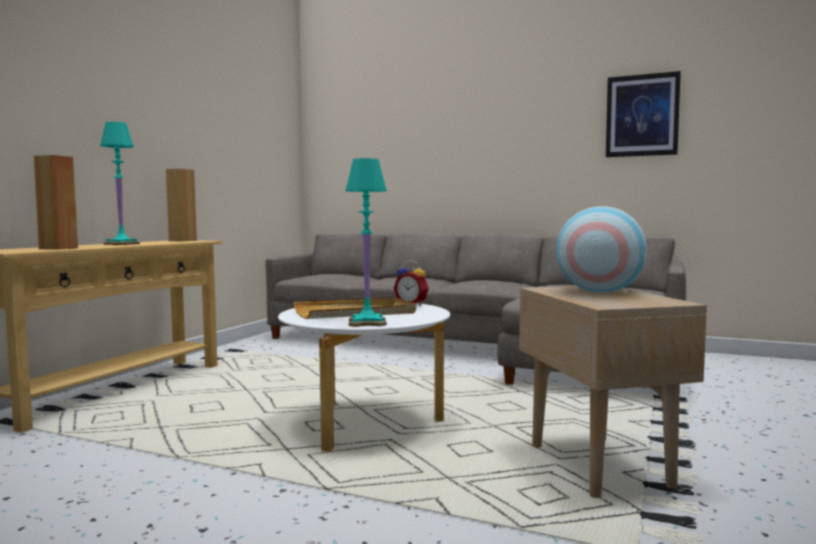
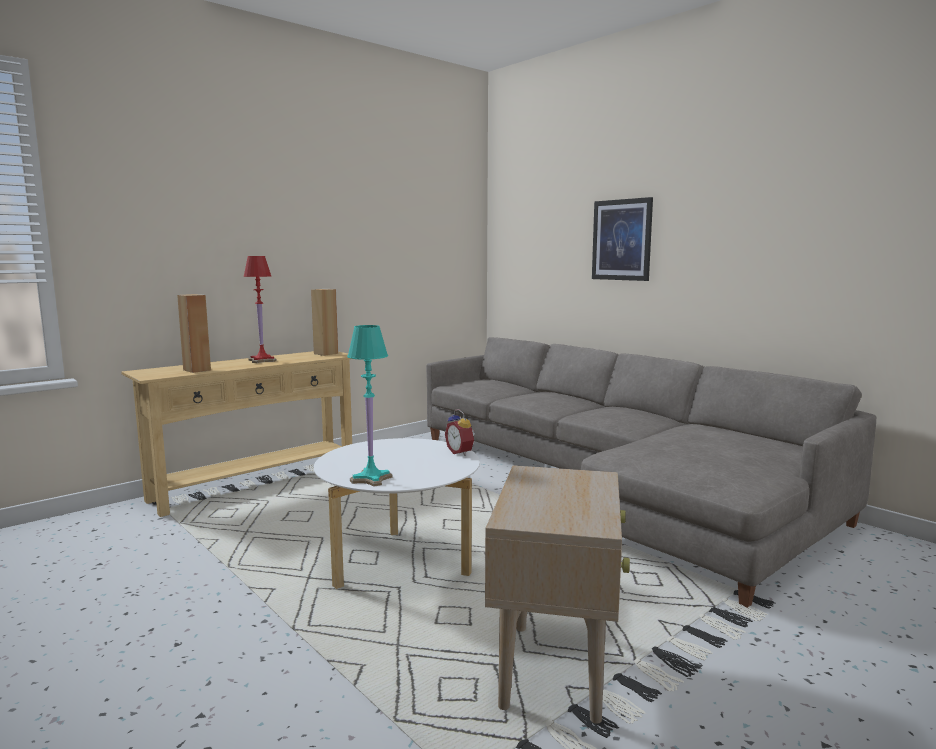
camera: 25 degrees right, 5 degrees up
turquoise table lamp [100,122,140,245] -> red table lamp [243,256,277,363]
beige tray [294,297,416,319] -> none
vase [556,206,647,293] -> none
picture [606,71,681,157] -> picture moved to [592,197,653,281]

